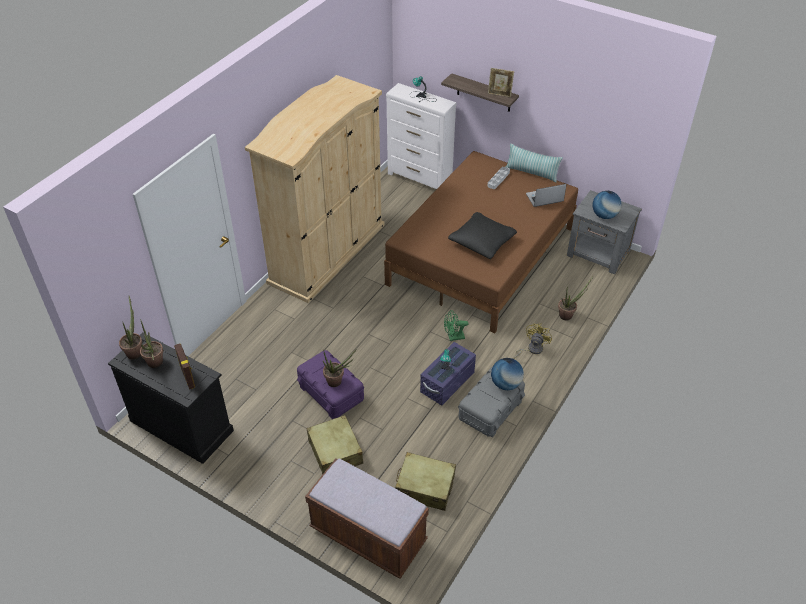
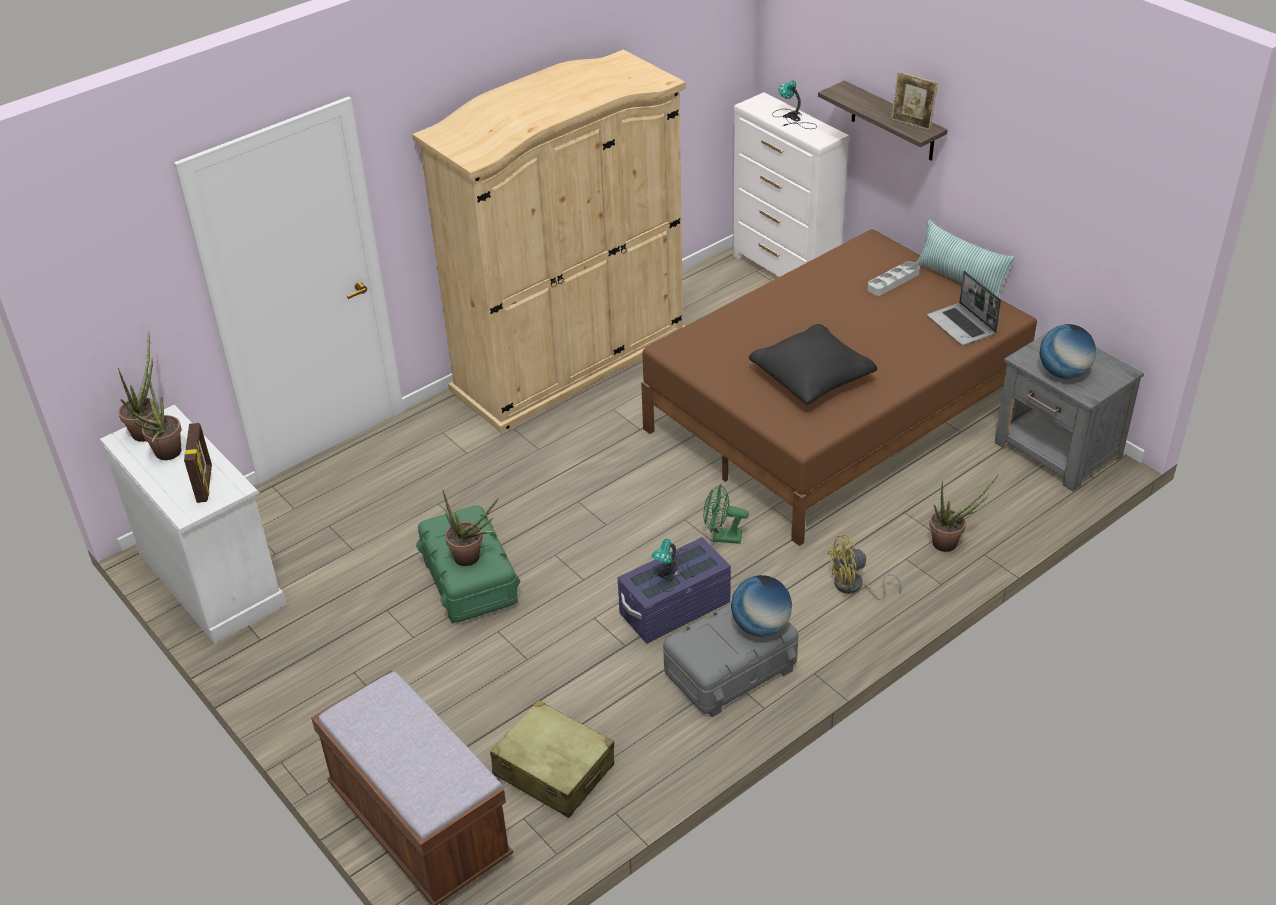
camera: 20 degrees right, 5 degrees down
black dresser [108,332,234,464] -> white dresser [100,405,287,644]
purple storage box [297,350,364,419] -> green storage box [416,505,520,623]
beige suitcase [307,415,363,475] -> none
yellow fan [513,323,552,359] -> yellow fan turned 150 degrees counterclockwise [828,534,902,600]
laptop [526,184,567,207] -> laptop turned 120 degrees counterclockwise [927,271,1001,346]

